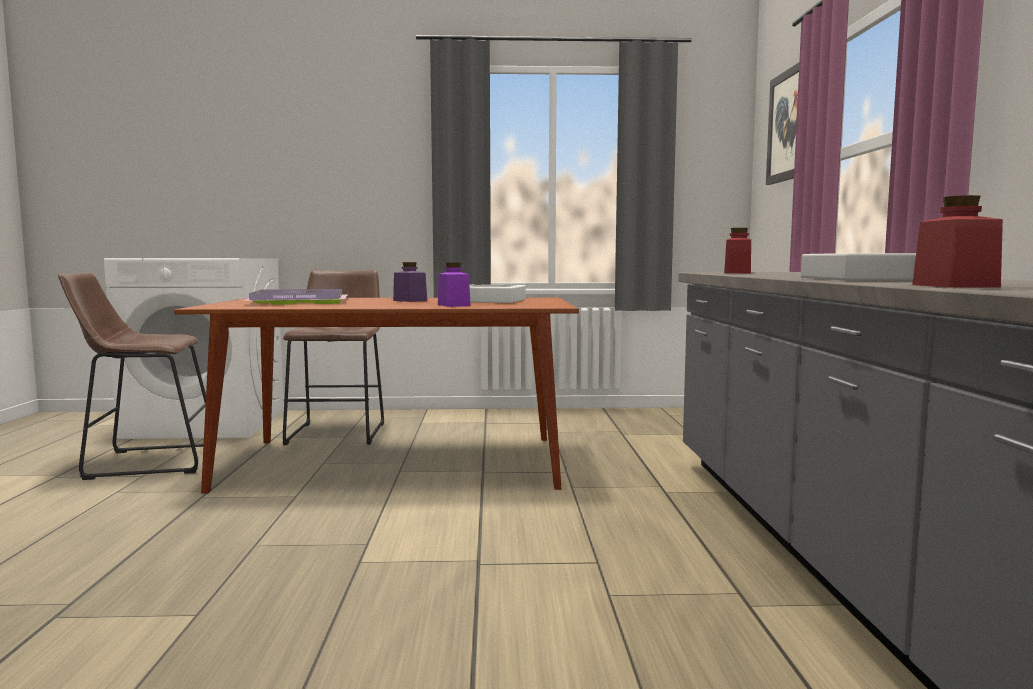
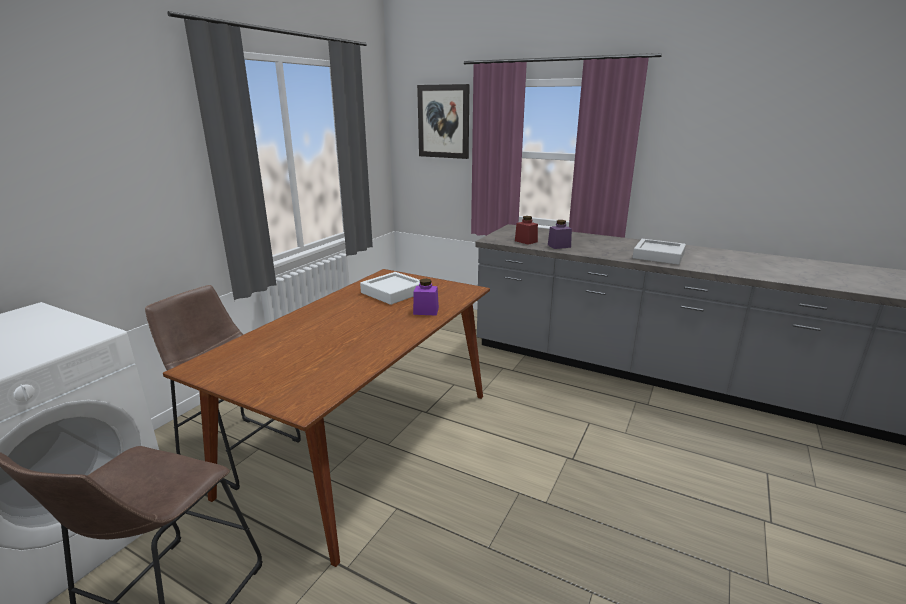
camera: 60 degrees left, 15 degrees up
purple tray [242,289,347,305] -> none
purple jar [393,262,427,302] -> purple jar moved to [548,220,572,249]
red jar [912,195,1003,288] -> none

